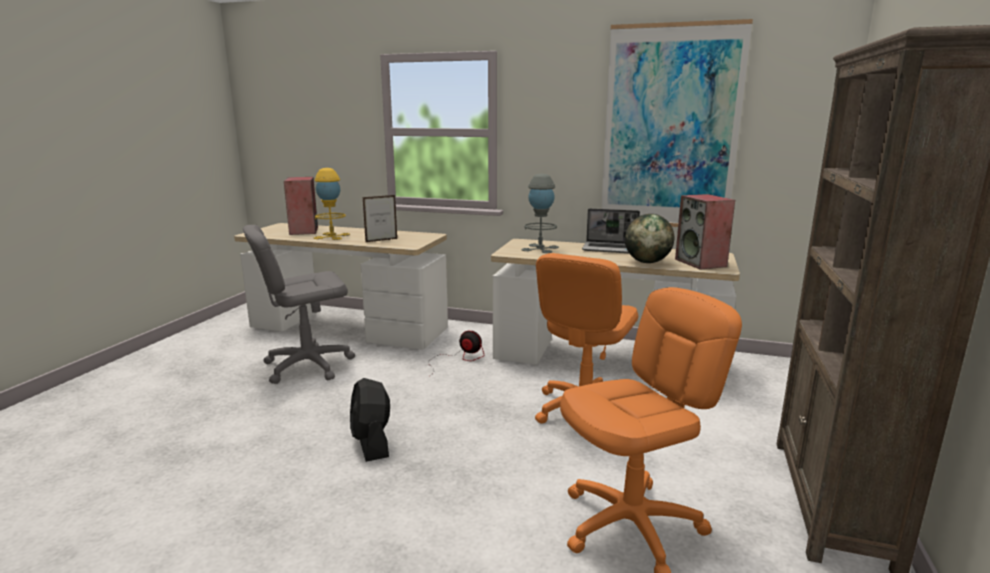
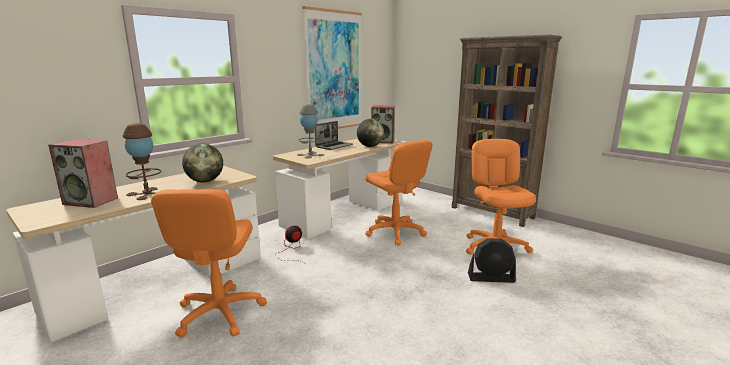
camera: 65 degrees left, 0 degrees up
grey office chair [243,225,355,384] -> orange office chair [151,189,267,337]
yellow table lamp [314,168,350,240] -> brown table lamp [123,123,161,200]
black fan [350,378,390,462] -> black fan moved to [468,238,516,283]
picture frame [363,195,397,242] -> globe [182,143,223,183]

